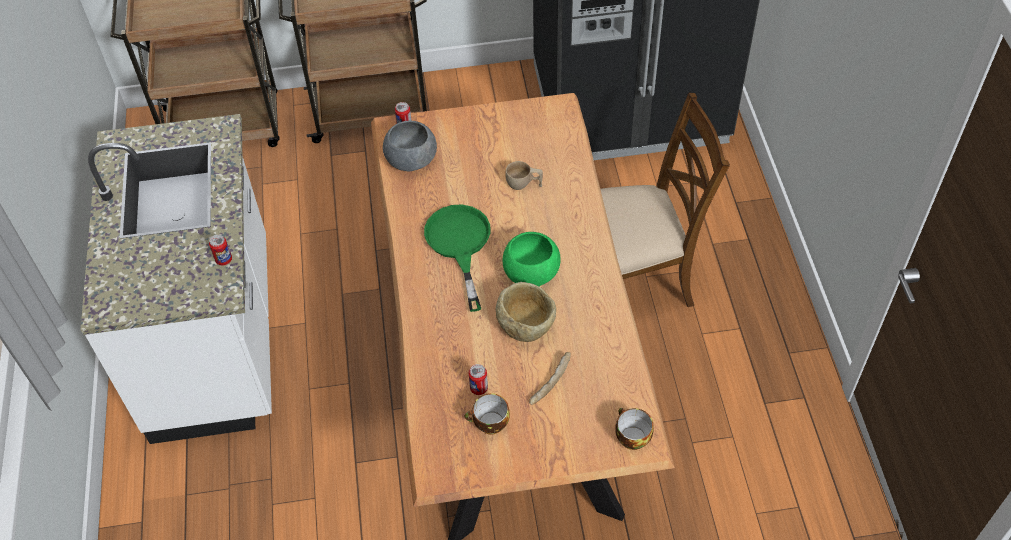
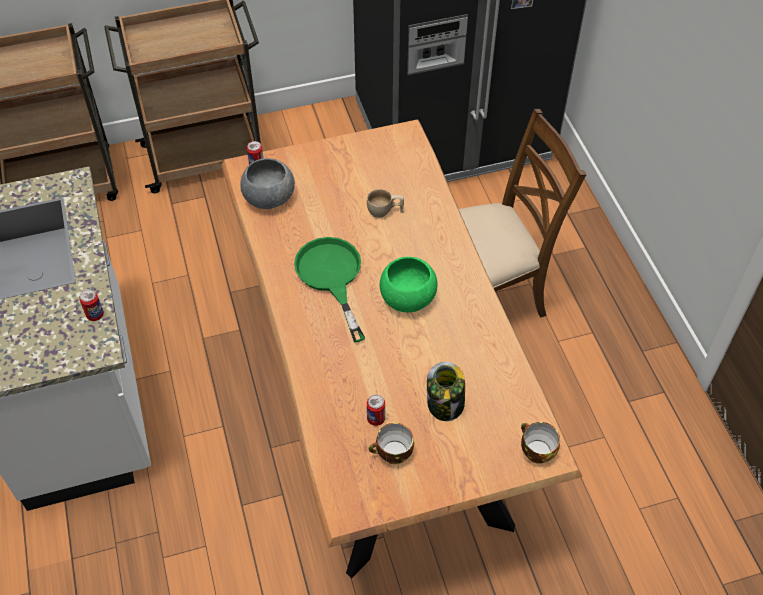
camera: 10 degrees left, 0 degrees up
beige bowl [496,282,556,342] -> none
bread [529,352,571,405] -> jar [427,362,465,421]

